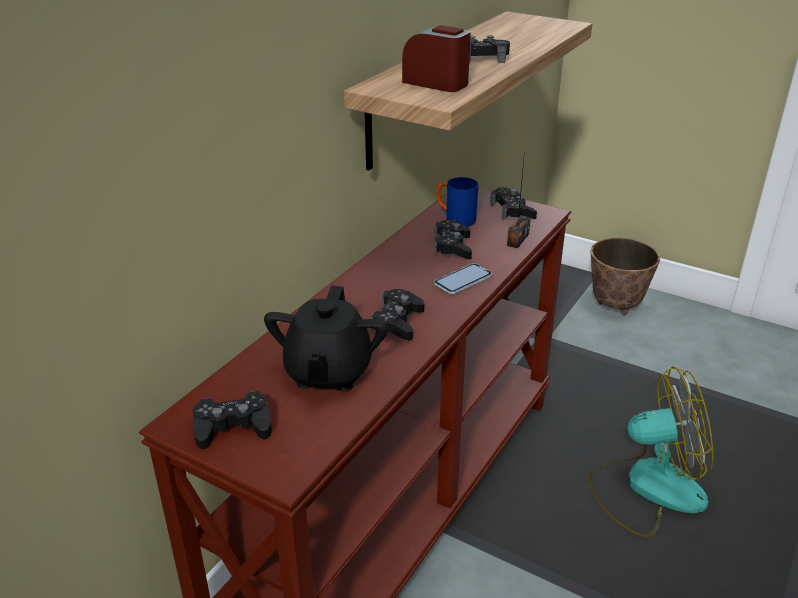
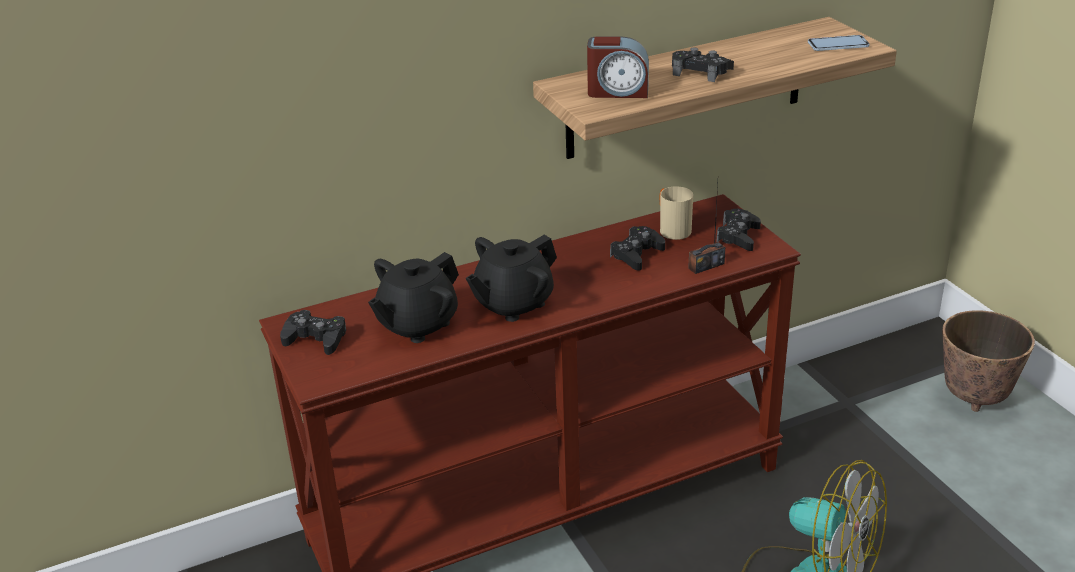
camera: 35 degrees right, 0 degrees up
black game controller [371,289,424,340] -> black teapot [466,235,557,322]
alarm clock [402,25,471,92] -> alarm clock turned 120 degrees clockwise [587,37,649,98]
phone [434,263,492,294] -> phone moved to [808,35,870,51]
blue mug [437,177,479,227] -> beige mug [660,187,693,240]

